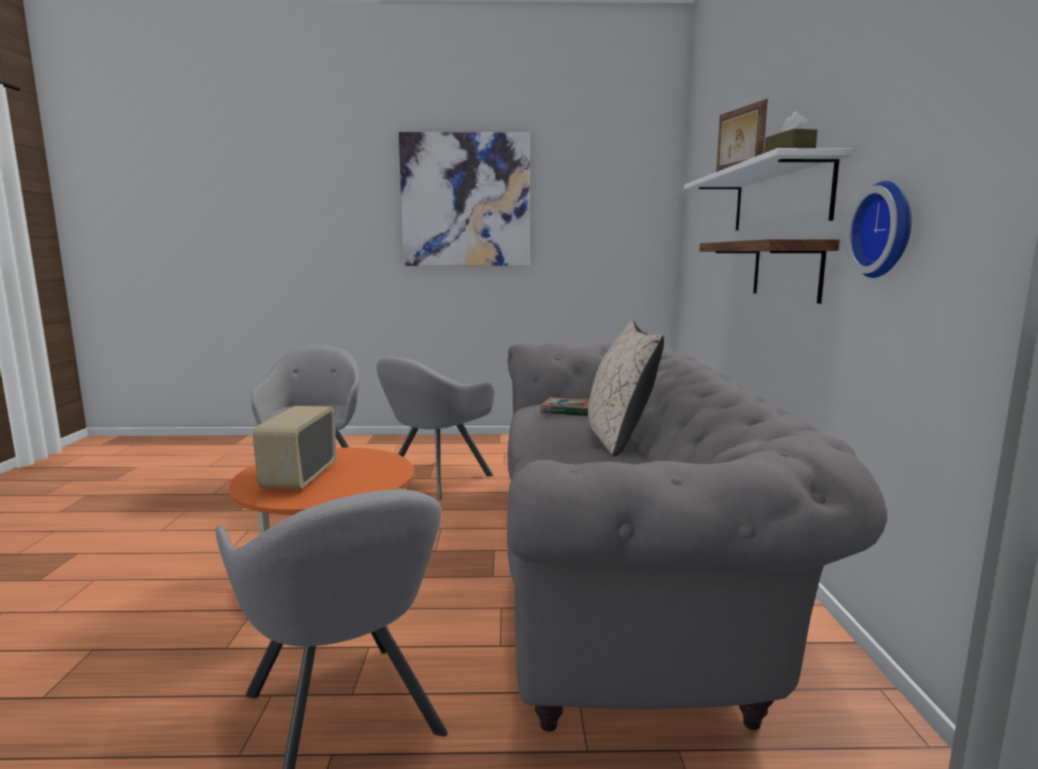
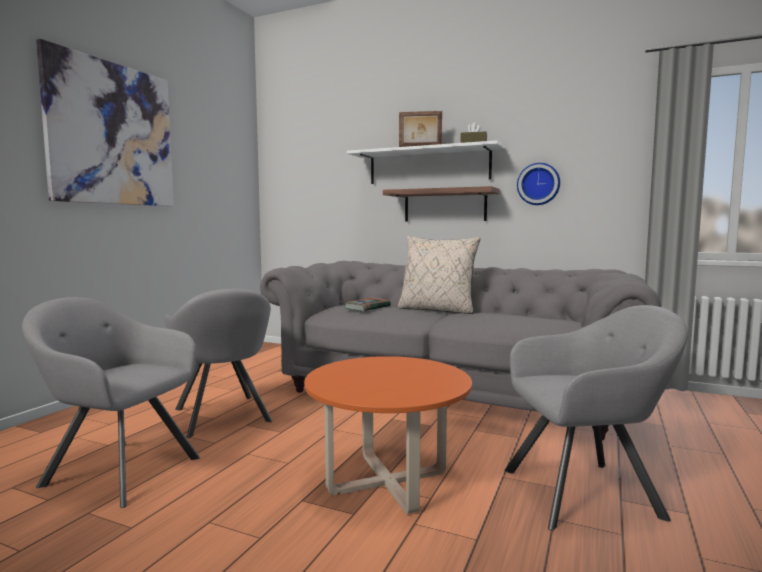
camera: 65 degrees left, 5 degrees down
radio [253,406,336,490] -> none

